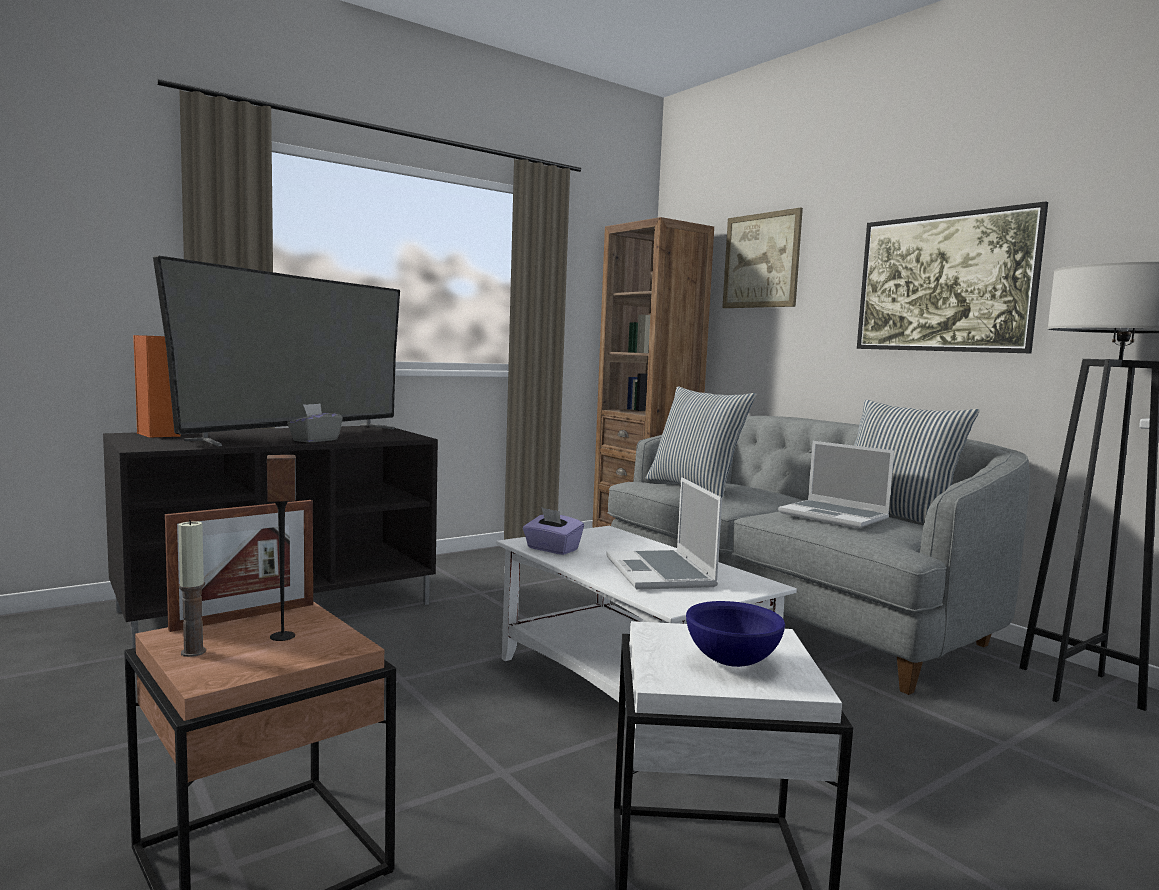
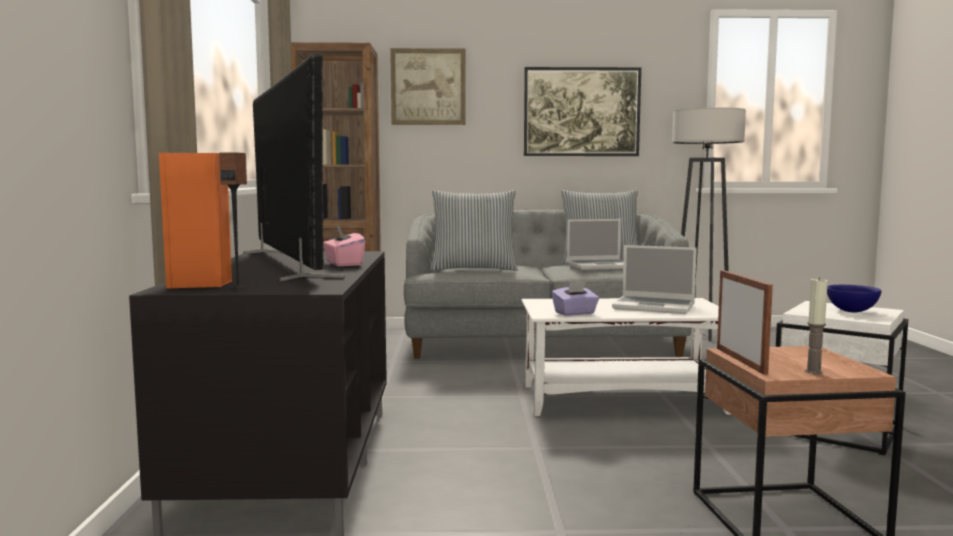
camera: 55 degrees left, 0 degrees up
speaker [267,455,297,641] -> speaker moved to [219,152,247,289]
grey tissue box [287,404,343,443] -> pink tissue box [323,225,365,266]

